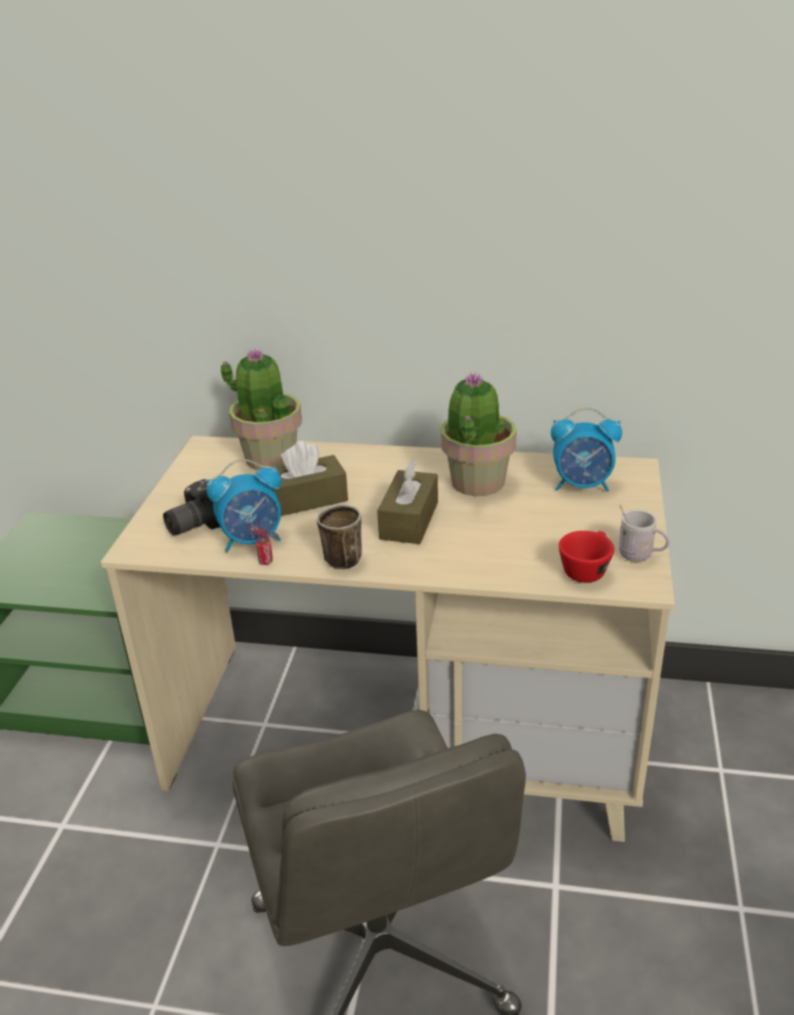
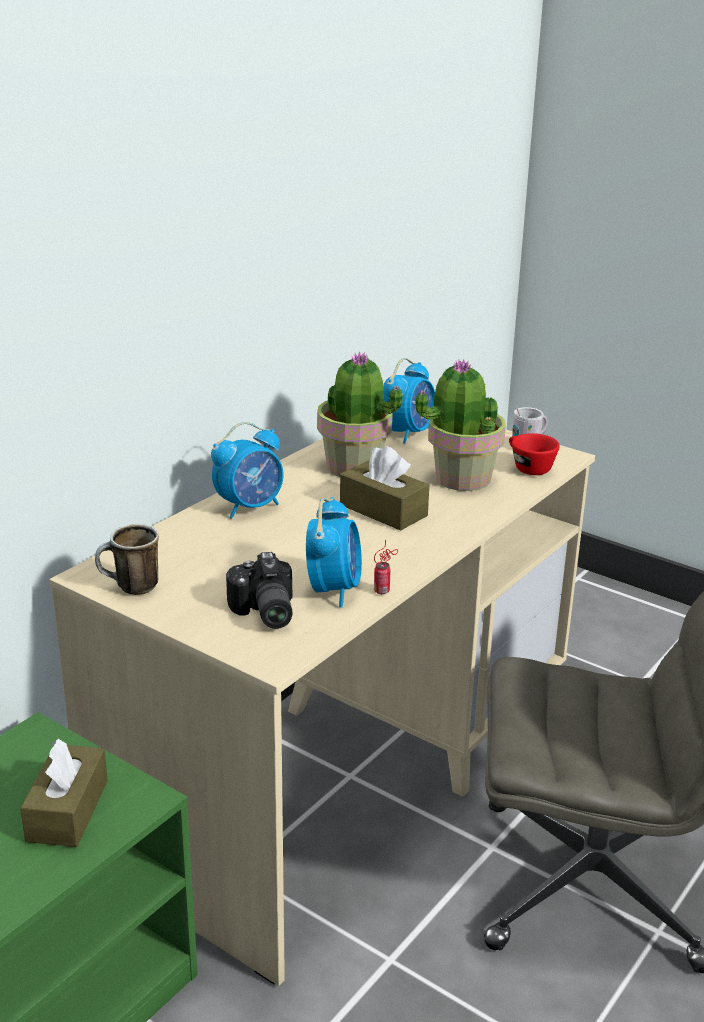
camera: 65 degrees left, 5 degrees down
potted plant [221,349,302,470] -> potted plant moved to [415,360,506,491]
brown tissue box [272,441,348,516] -> brown tissue box moved to [20,739,108,847]
mug [317,504,362,569] -> mug moved to [95,524,159,595]
none -> alarm clock [211,422,284,519]

